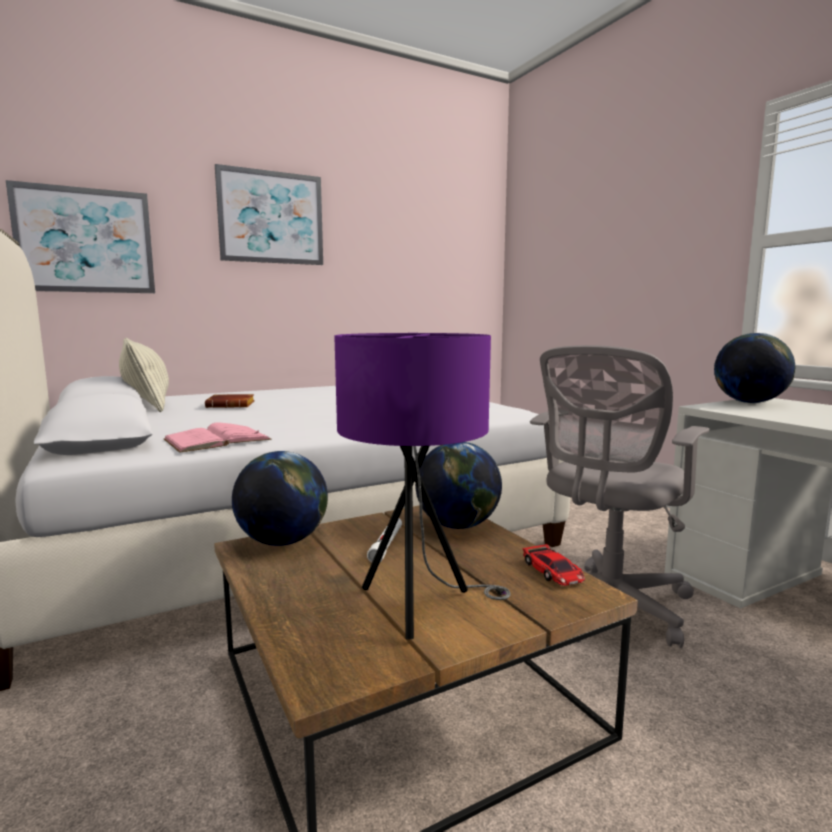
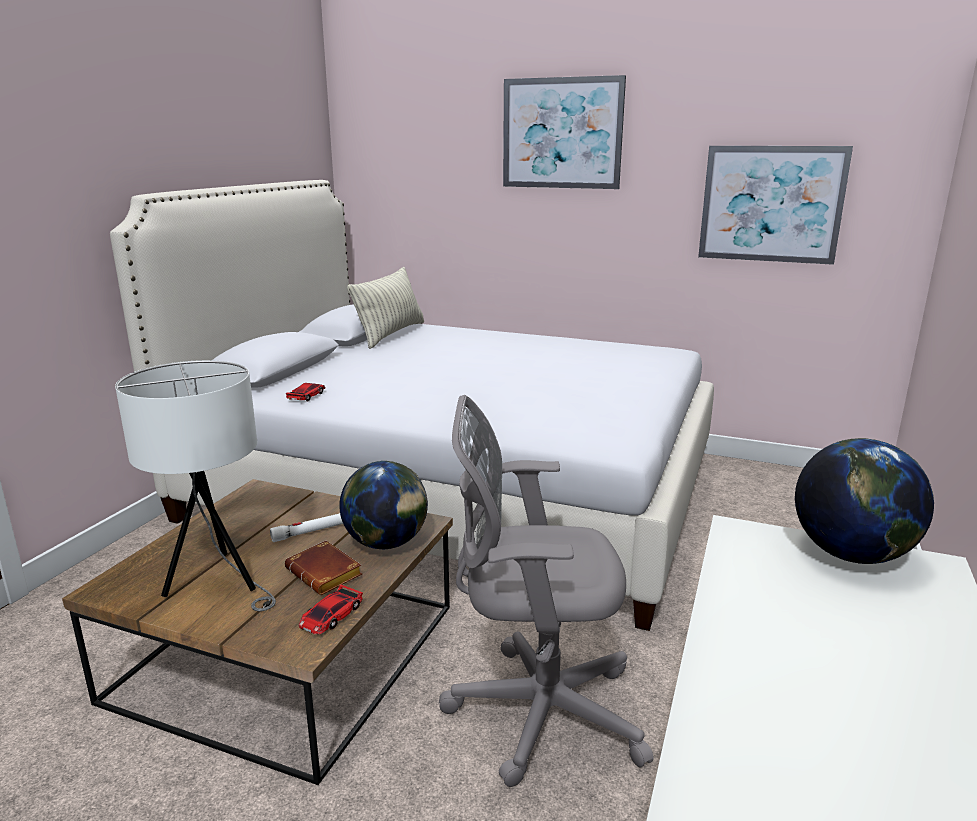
camera: 50 degrees right, 10 degrees up
picture [6,180,155,293] -> picture moved to [698,146,853,265]
pink book [163,422,272,453] -> toy car [285,383,326,402]
brown book [205,394,255,408] -> brown book moved to [285,540,362,595]
globe [232,451,328,546] -> none
purple table lamp [334,333,511,639] -> white table lamp [115,360,276,611]

